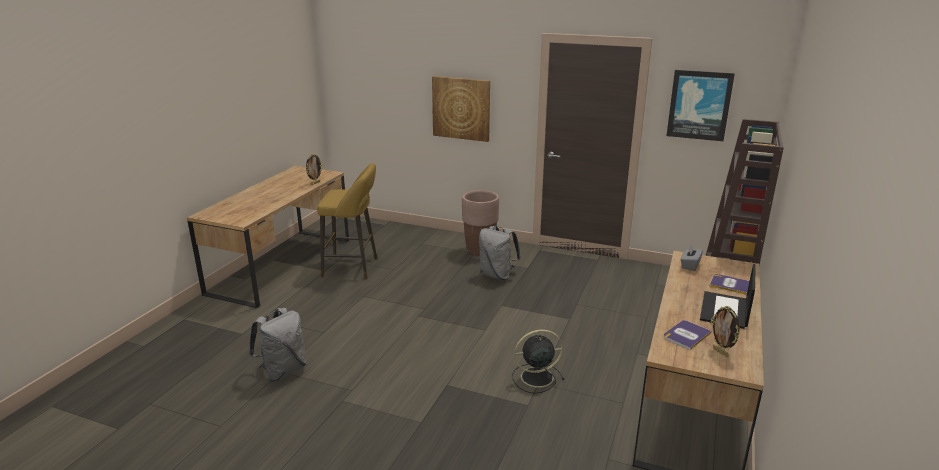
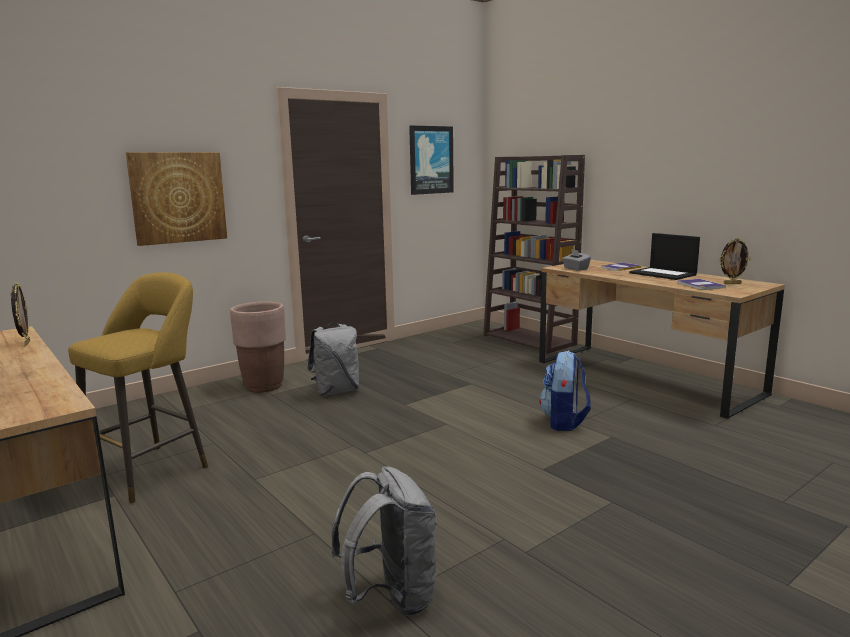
camera: 60 degrees left, 10 degrees down
black fan [512,329,564,393] -> backpack [539,351,591,431]

